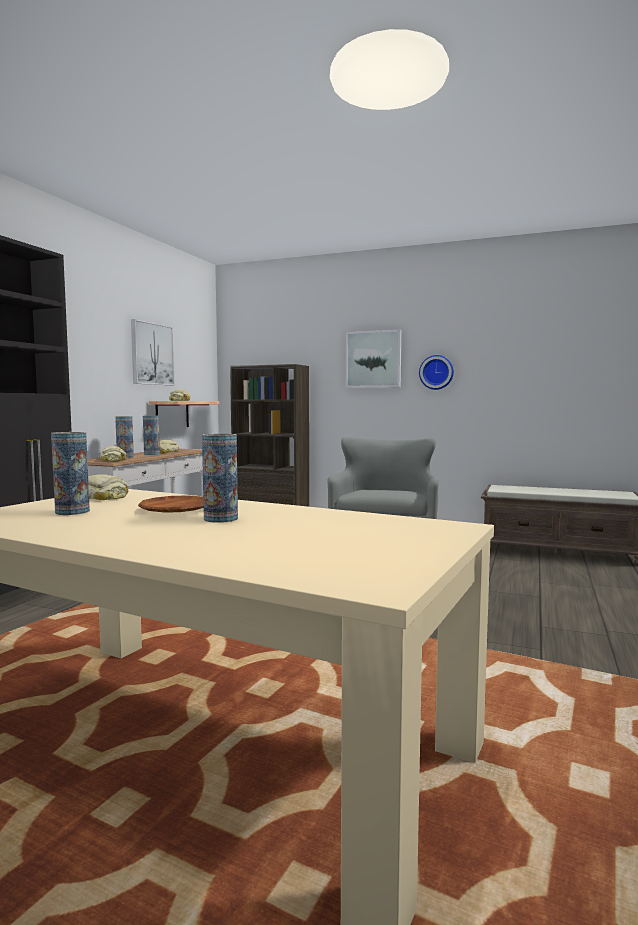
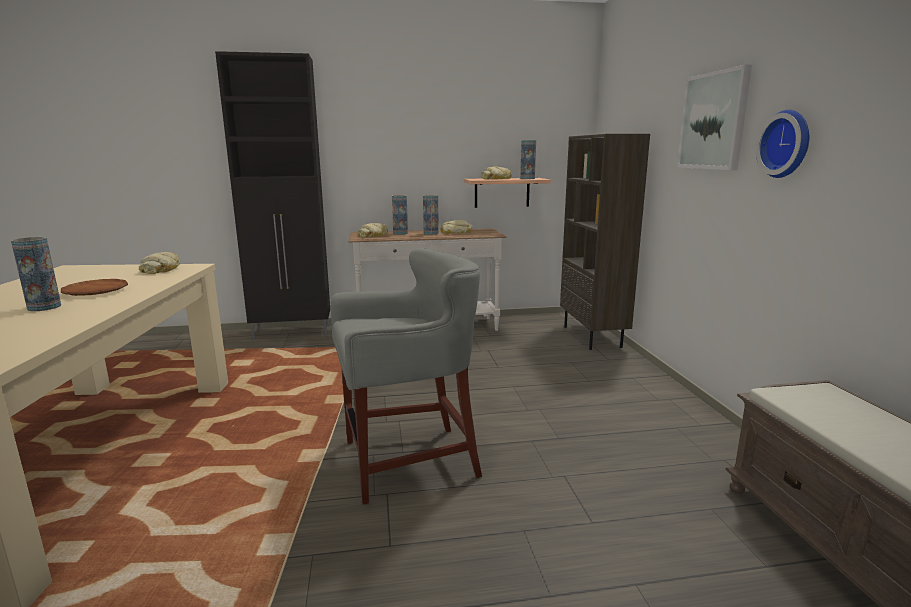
camera: 60 degrees right, 10 degrees up
vase [51,432,90,515] -> vase moved to [520,140,536,179]
picture [131,319,175,385] -> none

